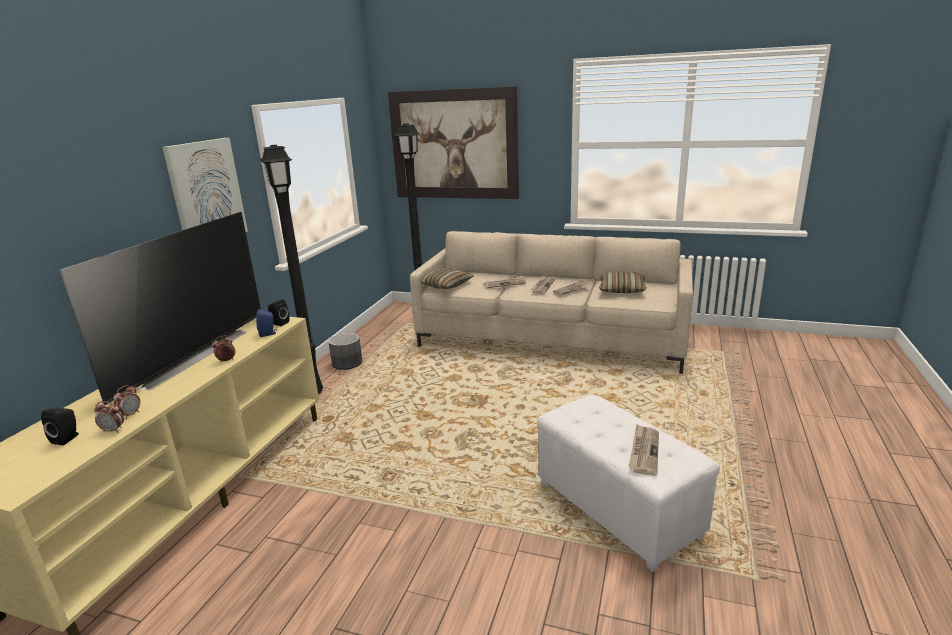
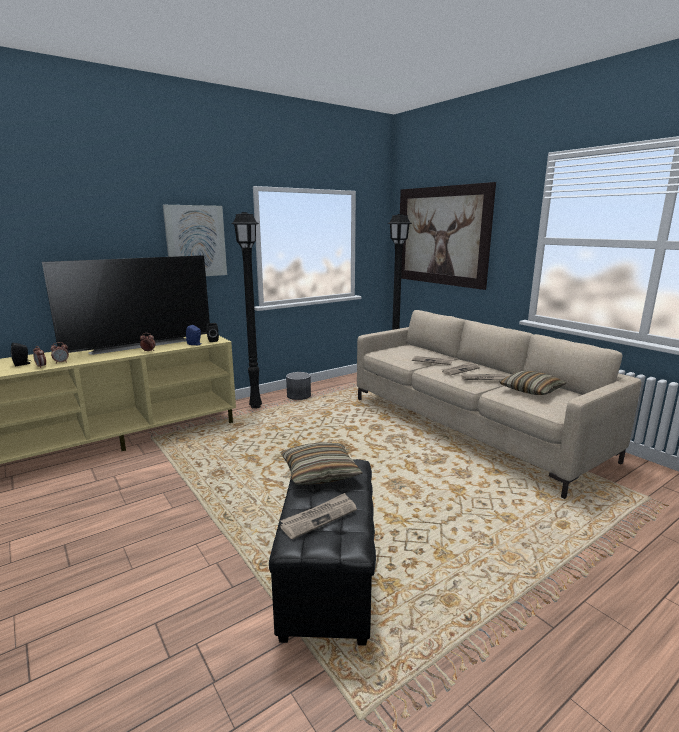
camera: 35 degrees right, 5 degrees down
pillow [421,268,474,289] -> pillow moved to [281,442,363,485]
white ottoman [537,394,720,572] -> black ottoman [269,459,376,646]

